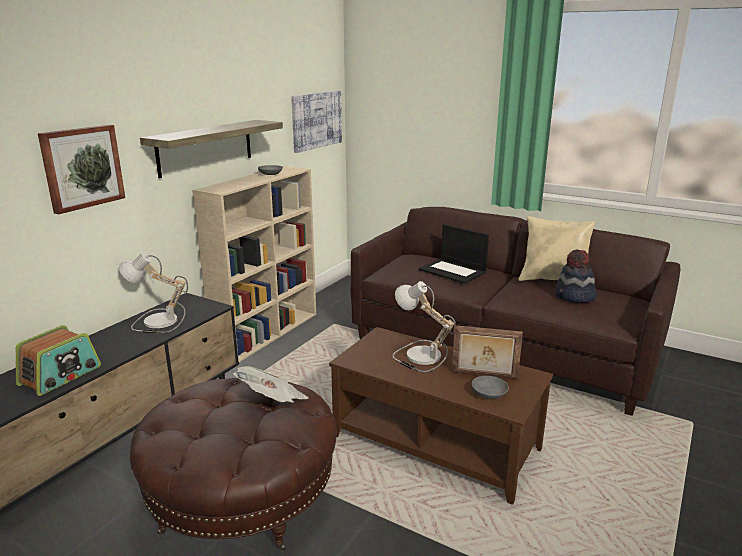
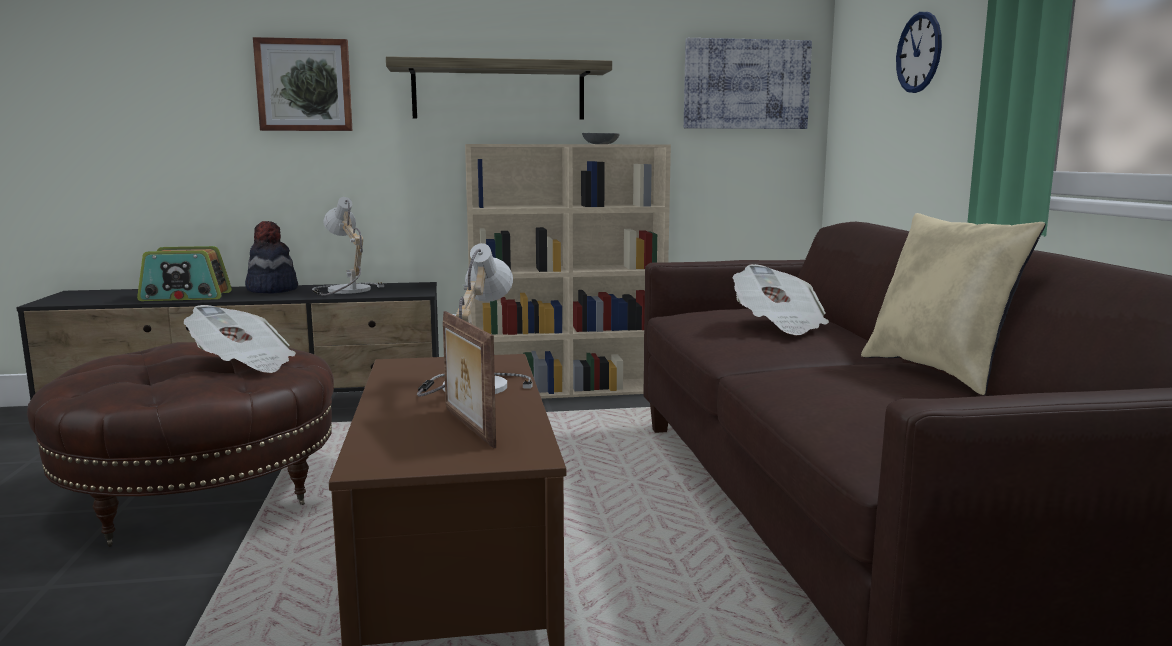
camera: 50 degrees right, 10 degrees down
laptop [419,224,489,284] -> newspaper [733,264,829,335]
grey bowl [472,376,509,399] -> none
hat [555,250,597,303] -> hat moved to [245,221,298,294]
none -> wall clock [896,12,942,93]

